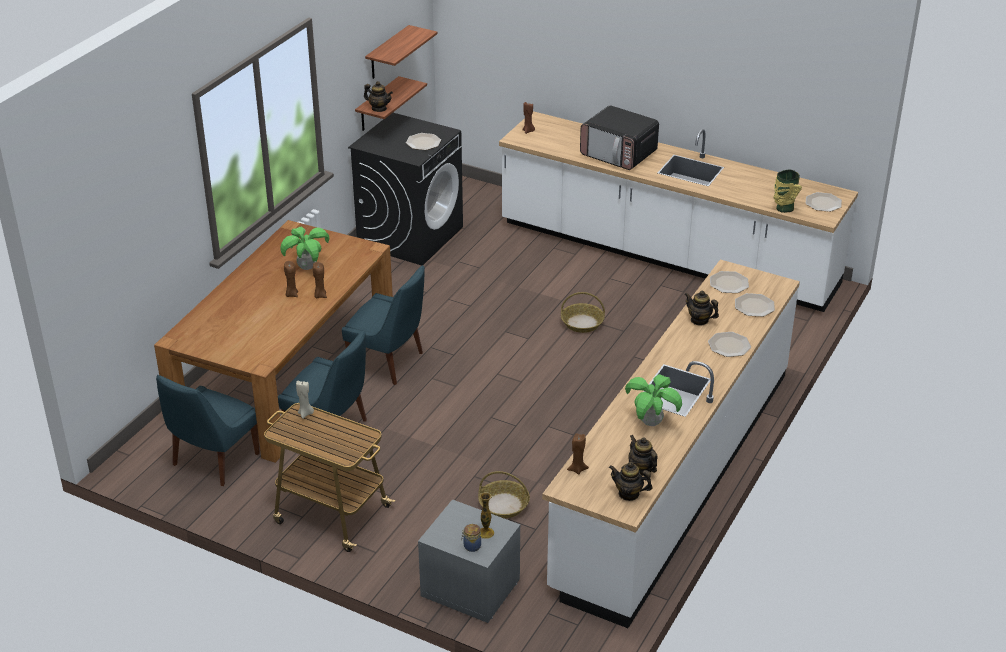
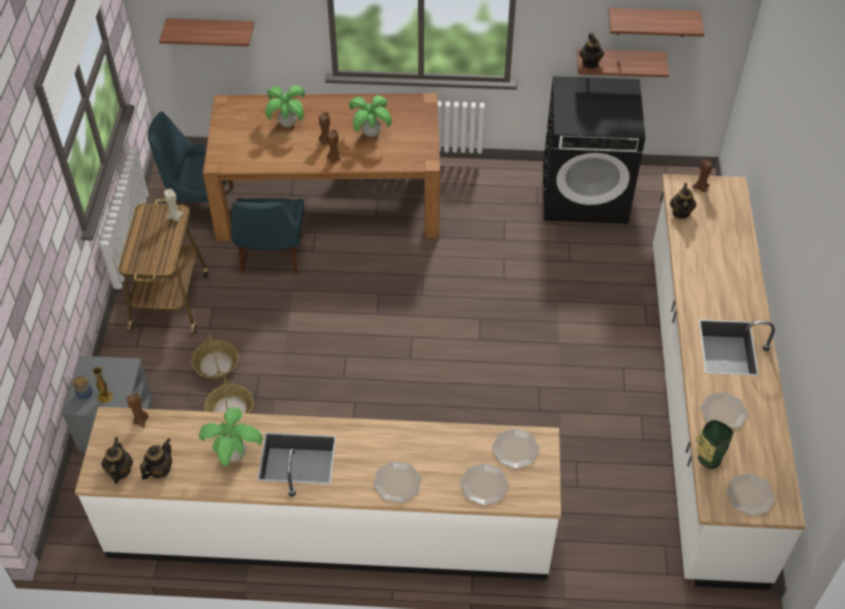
camera: 65 degrees right, 15 degrees up
blue chair [342,265,425,385] -> none
plate [406,133,441,150] -> plate moved to [701,392,748,429]
basket [561,292,605,333] -> basket moved to [191,332,239,379]
microwave [580,105,659,170] -> none
teapot [685,291,719,326] -> teapot moved to [670,183,697,219]
none -> shelf [159,18,254,46]
none -> potted plant [266,85,305,128]

